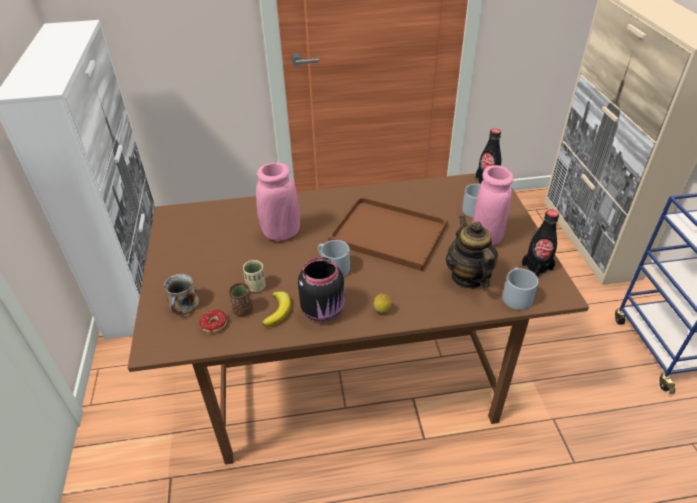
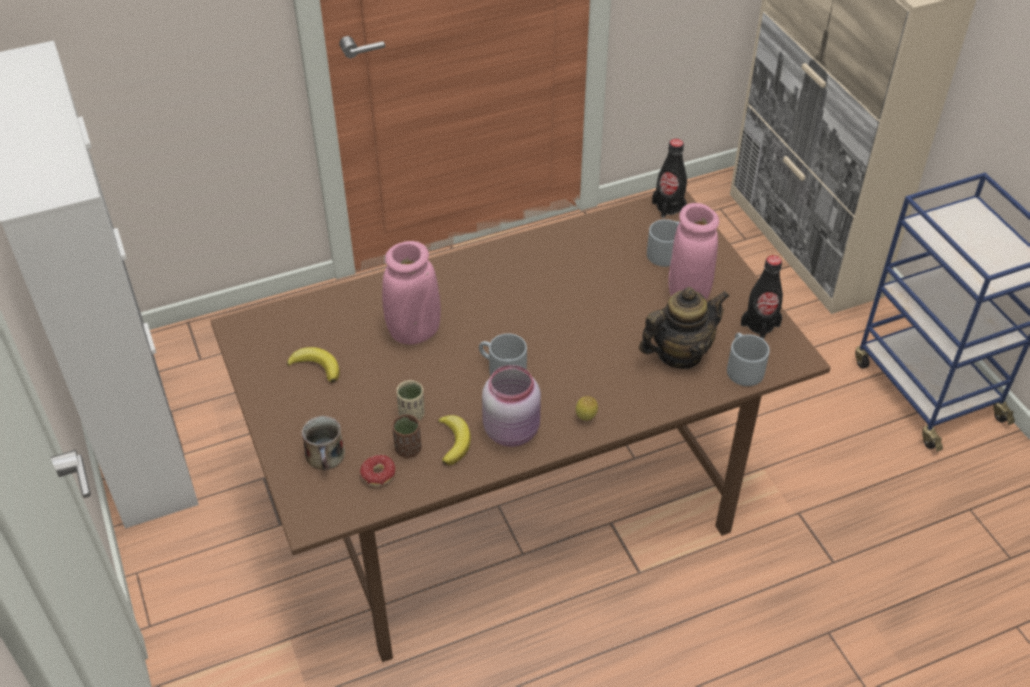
camera: 15 degrees left, 5 degrees up
black jar [298,257,344,322] -> pink jar [482,365,541,447]
brown tray [328,196,448,271] -> none
teapot [446,216,498,289] -> teapot turned 90 degrees clockwise [639,287,730,369]
none -> banana [287,347,340,383]

